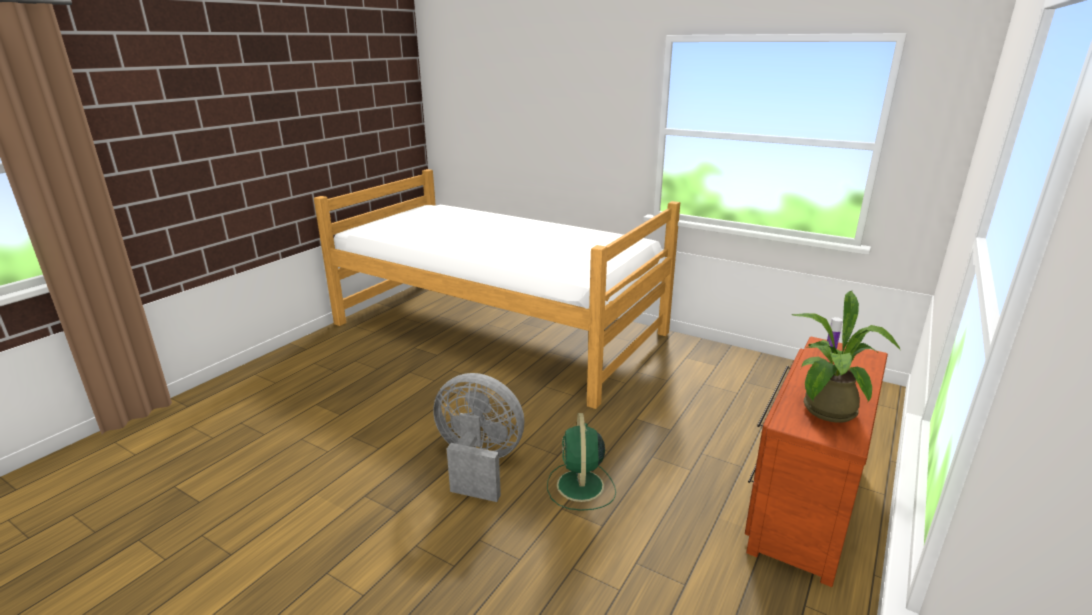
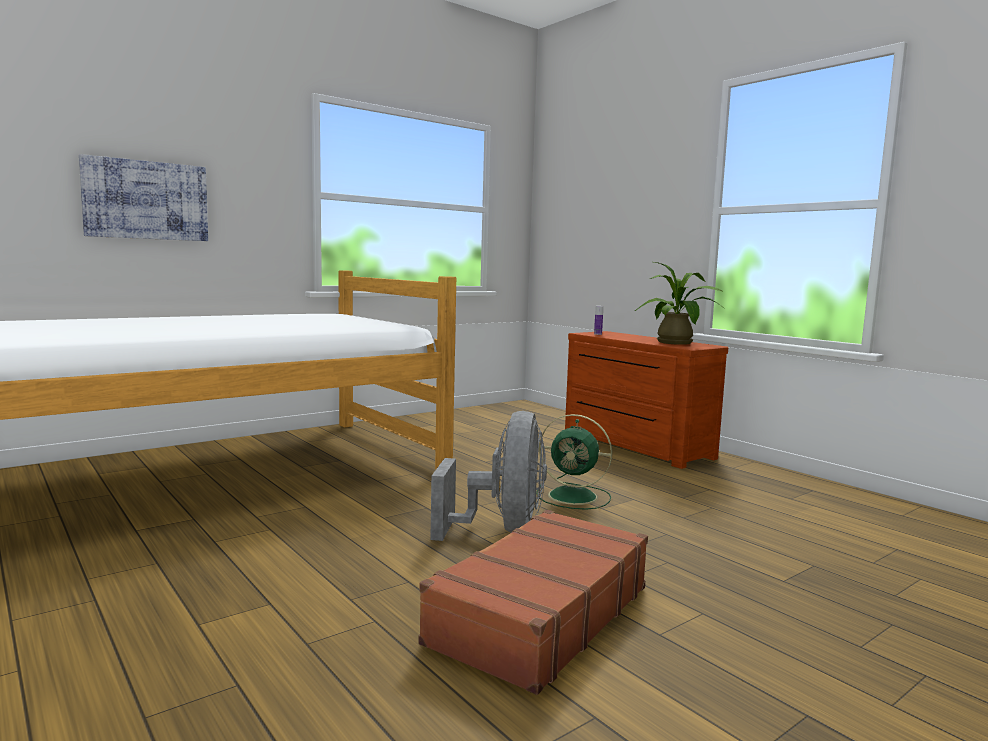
camera: 70 degrees left, 15 degrees down
grey fan [433,373,525,502] -> grey fan turned 150 degrees clockwise [430,411,547,541]
none -> picture [79,154,208,241]
none -> brown suitcase [418,510,648,695]

